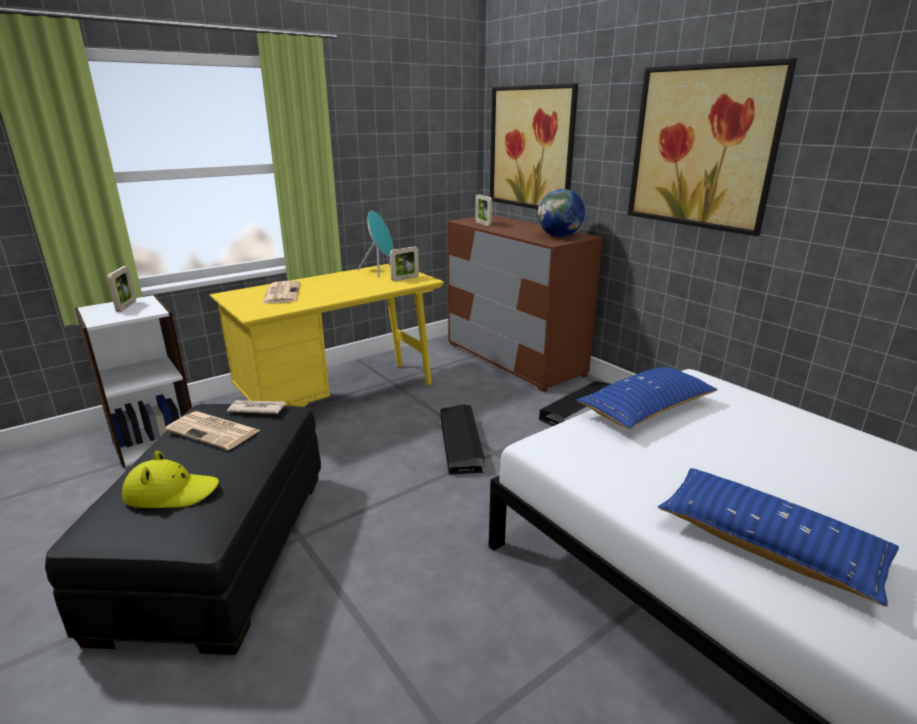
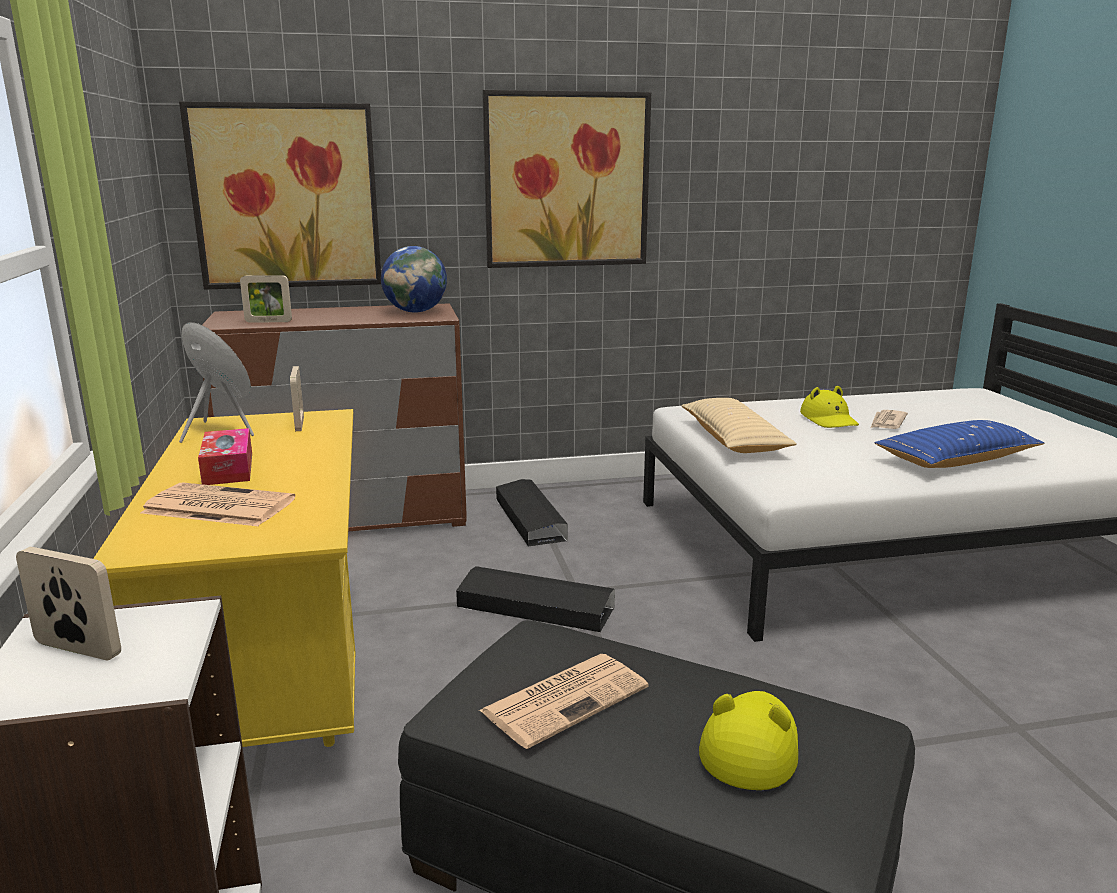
camera: 65 degrees left, 5 degrees down
newspaper [227,400,286,414] -> newspaper moved to [871,410,908,429]
blue pillow [576,367,718,429] -> beige pillow [681,398,797,453]
none -> tissue box [198,428,252,485]
none -> yellow hat [800,386,859,428]

